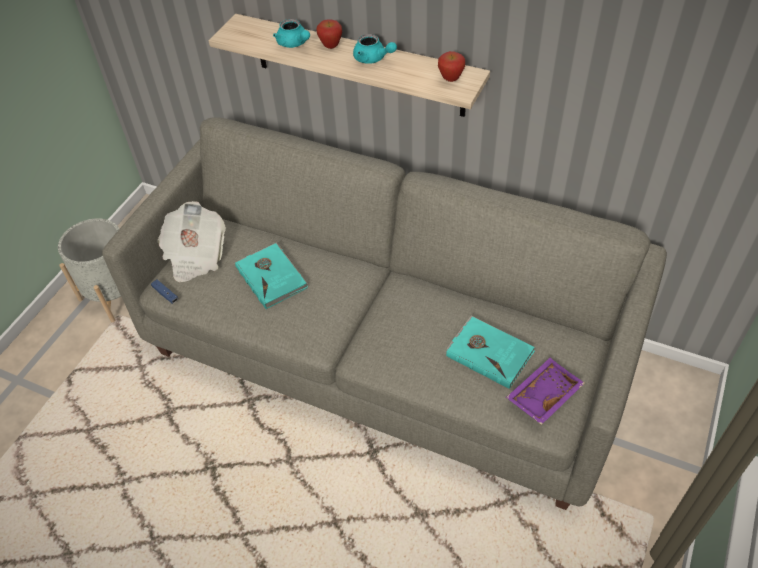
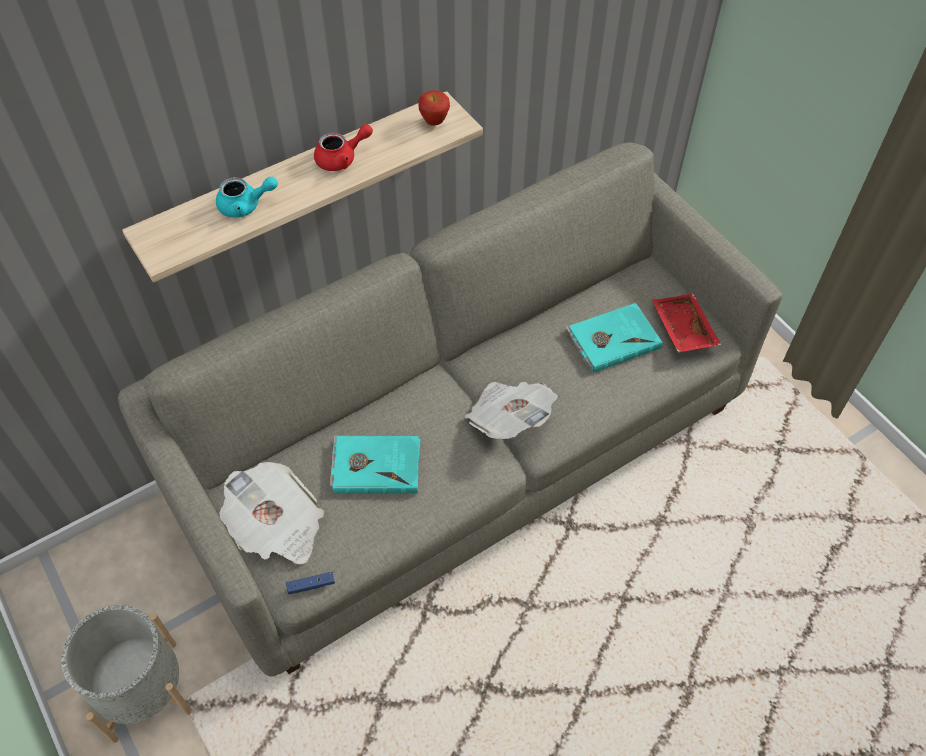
camera: 60 degrees left, 5 degrees up
apple [317,19,342,49] -> none
turquoise teapot [353,34,397,64] -> red teapot [314,124,373,171]
purple tray [506,358,584,425] -> red tray [652,294,721,352]
none -> newspaper [464,382,558,439]

